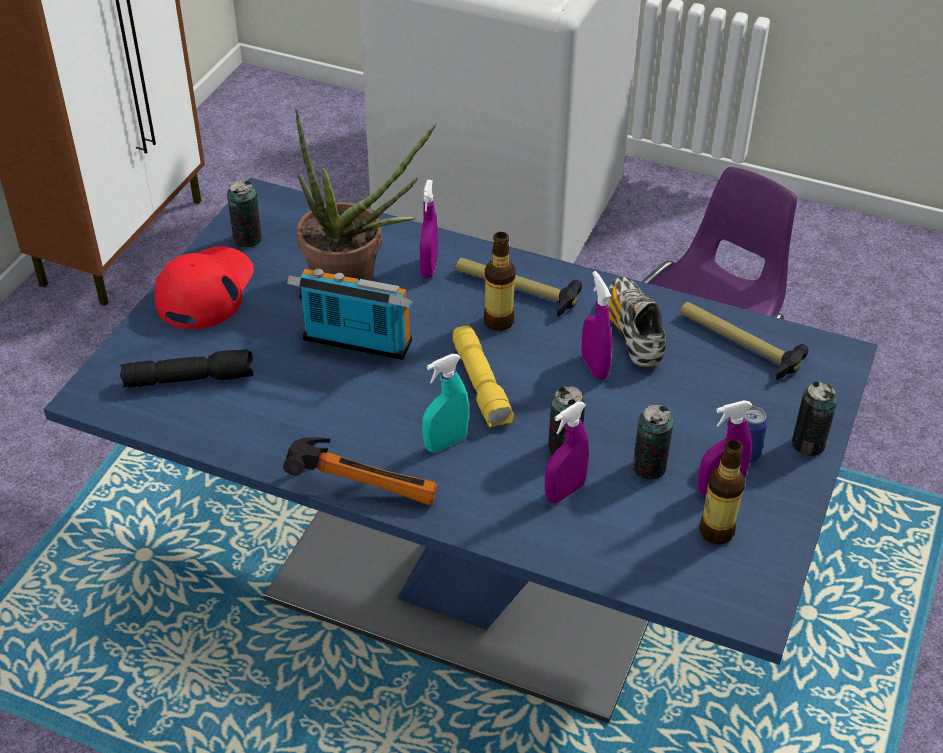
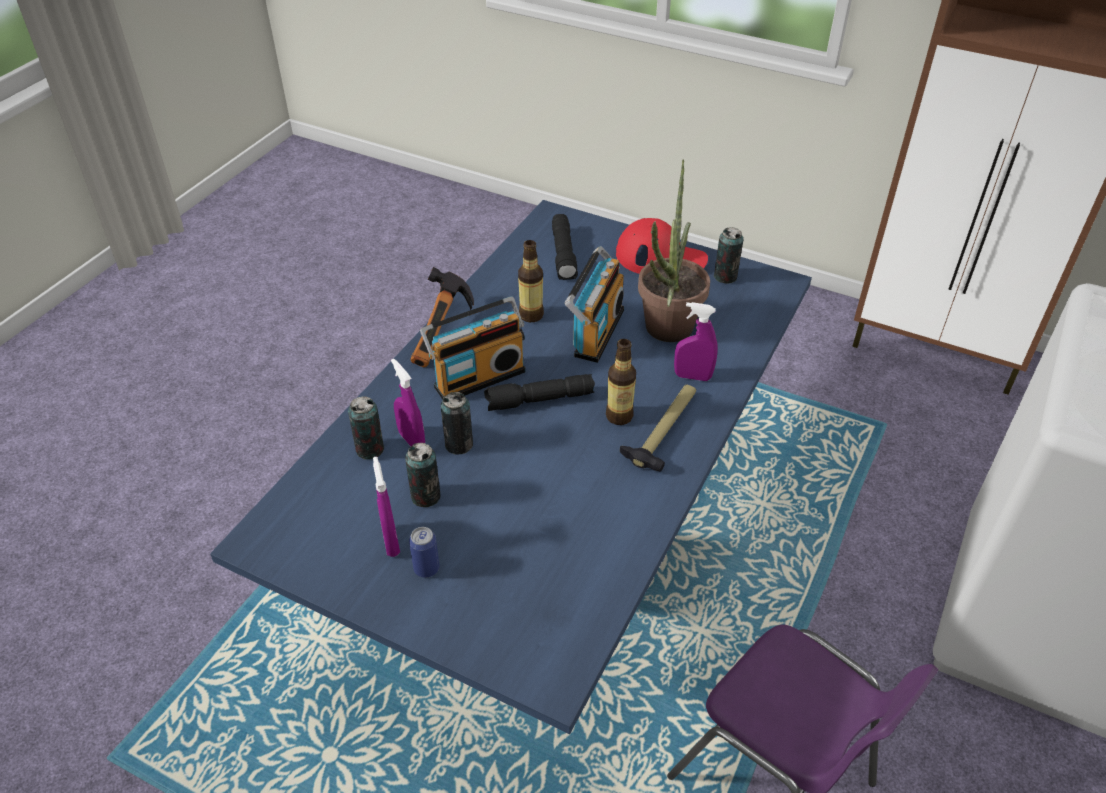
camera: 95 degrees right, 0 degrees up
turquoise spray bottle [422,354,469,452] -> radio [420,296,525,399]
yellow flashlight [453,325,514,428] -> black flashlight [484,374,595,411]
purple spray bottle [581,271,612,380] -> none
shoe [608,277,666,367] -> none
hammer [680,302,809,380] -> none
bottle [699,440,745,544] -> bottle moved to [518,240,544,322]
can [792,381,837,456] -> can moved to [348,396,384,460]

